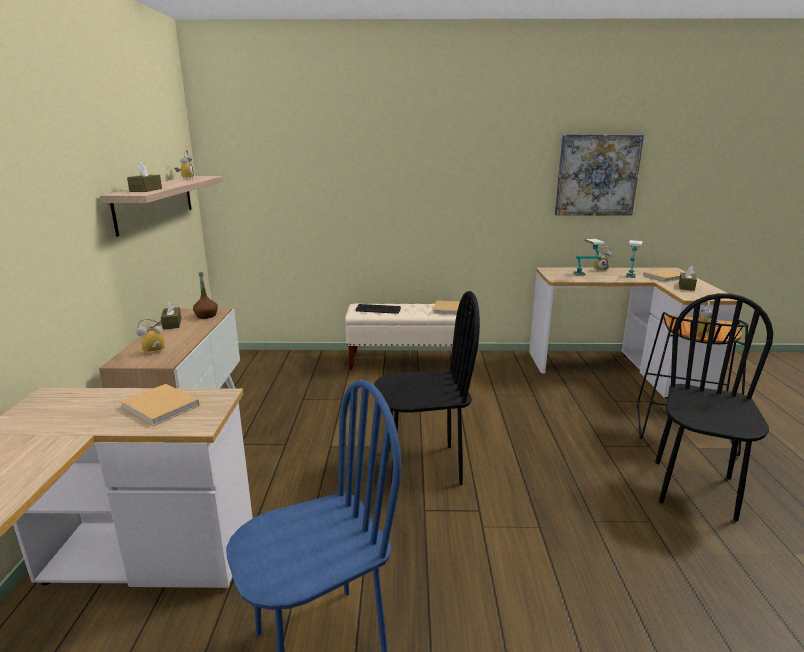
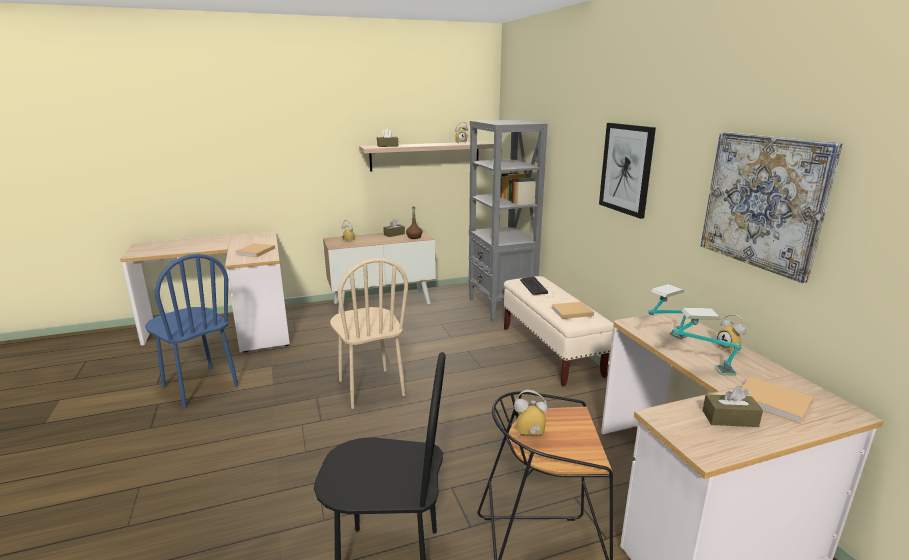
camera: 70 degrees right, 0 degrees up
black chair [374,291,480,485] -> beige chair [330,258,408,409]
none -> grey bookcase [468,120,548,322]
none -> picture [599,123,656,219]

